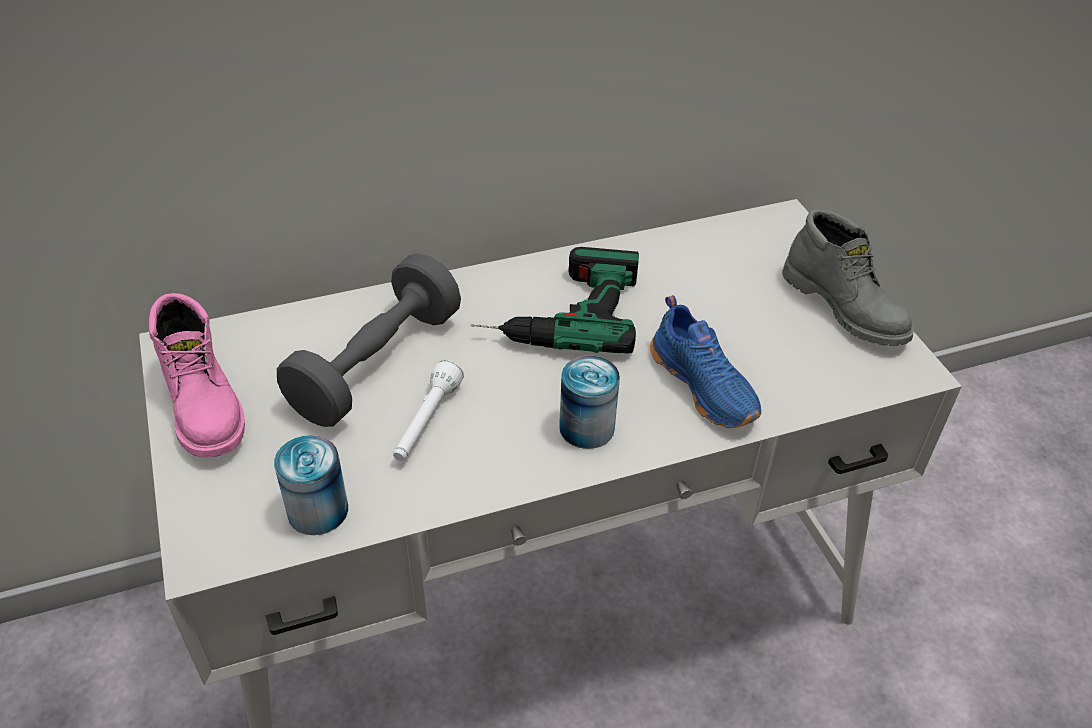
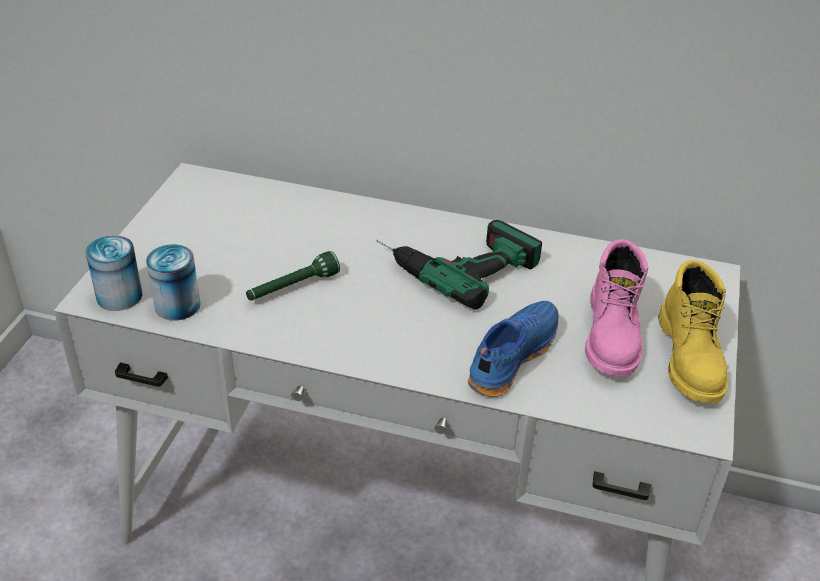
camera: 35 degrees right, 5 degrees down
pink boot [149,293,245,458] -> pink boot moved to [585,239,648,377]
grey dumbbell [277,253,461,427] -> none
white flashlight [393,360,464,461] -> green flashlight [246,251,340,300]
can [559,356,620,449] -> can moved to [86,235,142,311]
blue shoe [650,295,761,428] -> blue shoe turned 150 degrees counterclockwise [468,301,559,397]
grey boot [782,209,914,346] -> yellow boot [658,260,728,404]

